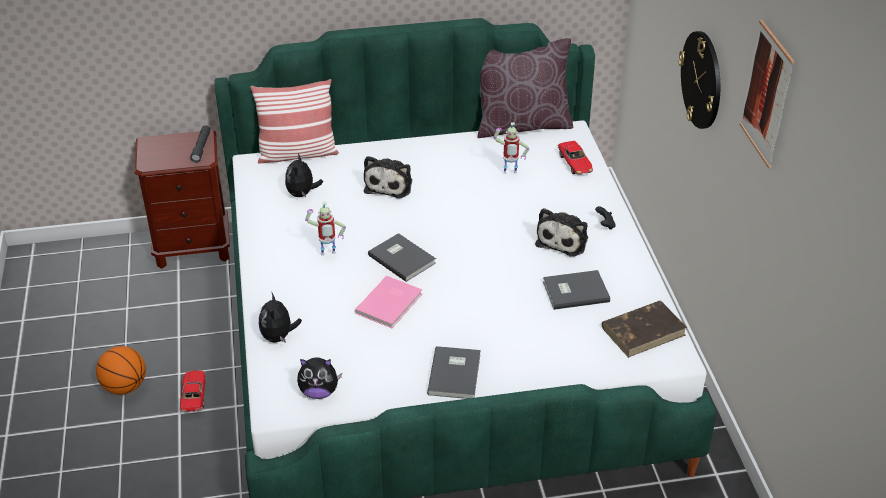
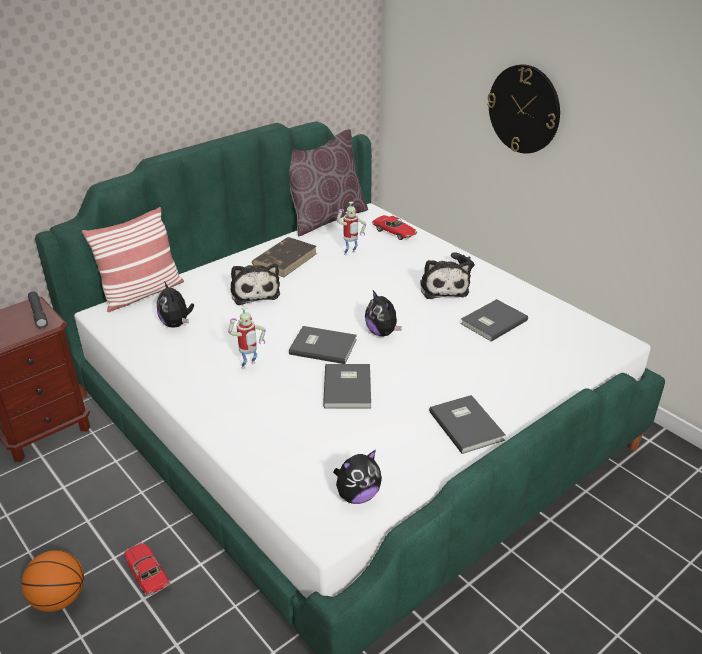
camera: 30 degrees left, 5 degrees down
plush toy [259,293,302,343] -> plush toy moved to [365,290,402,336]
pink book [355,276,422,328] -> grey book [323,364,371,408]
brown book [602,301,687,358] -> brown book moved to [252,237,317,277]
picture [739,20,795,169] -> none

